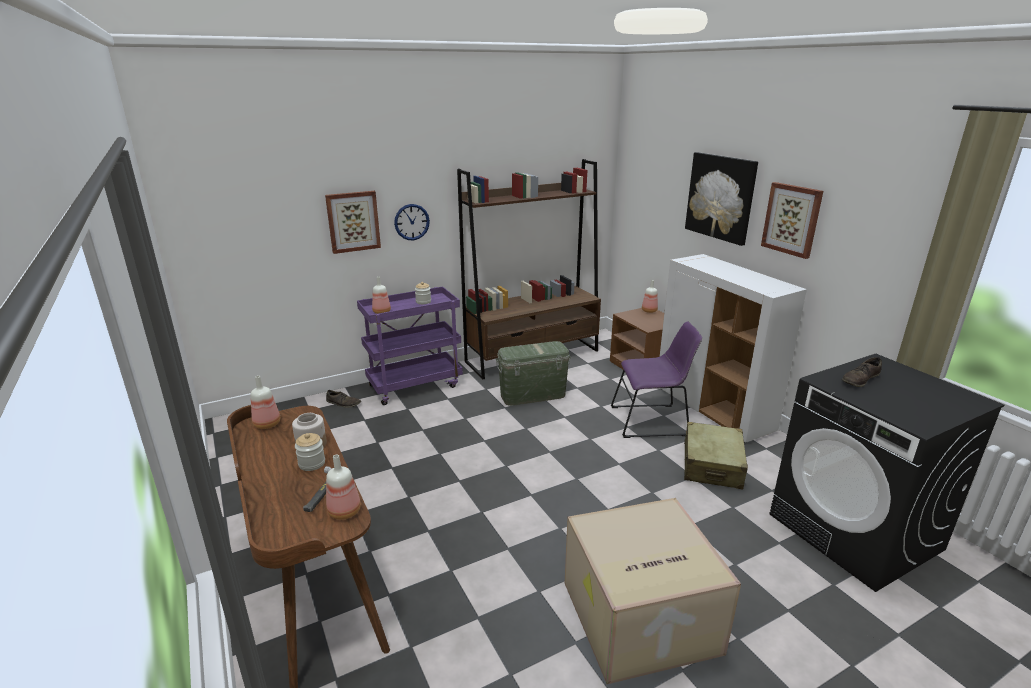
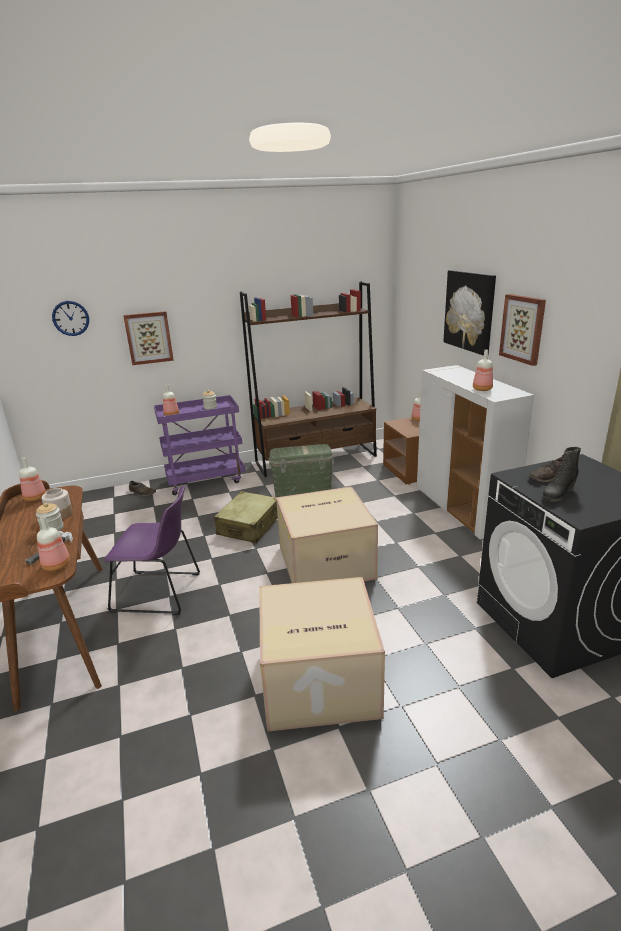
camera: 10 degrees right, 0 degrees up
wall clock [394,204,430,240] -> wall clock moved to [52,301,89,336]
purple chair [611,321,702,438] -> purple chair moved to [104,485,200,615]
beige suitcase [684,422,748,489] -> beige suitcase moved to [214,491,278,543]
none -> cardboard box [276,486,378,583]
none -> bottle [473,350,493,391]
none -> black boot [542,447,581,502]

